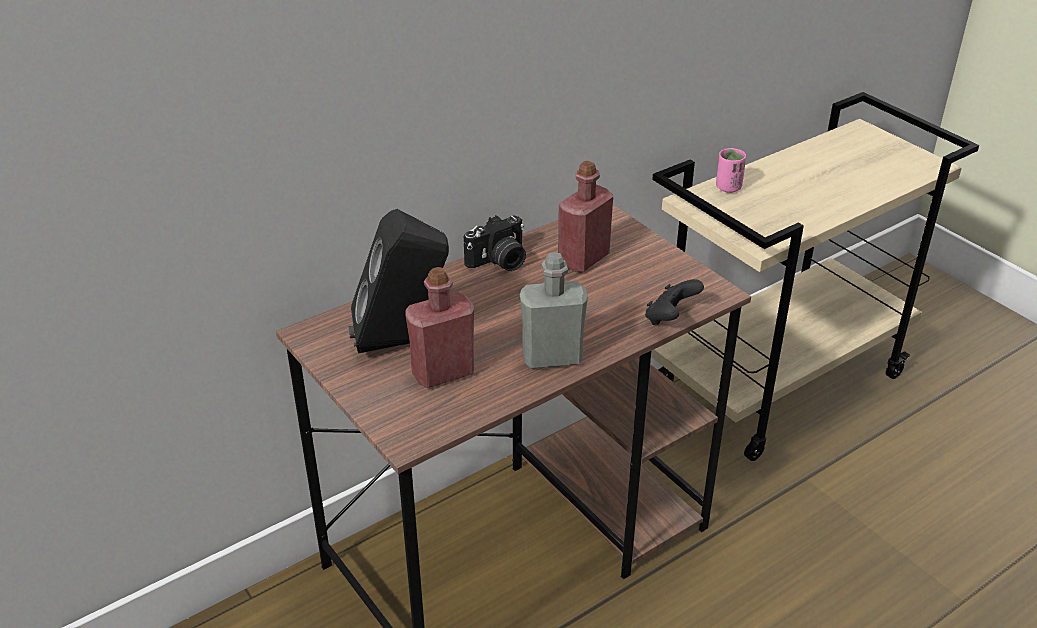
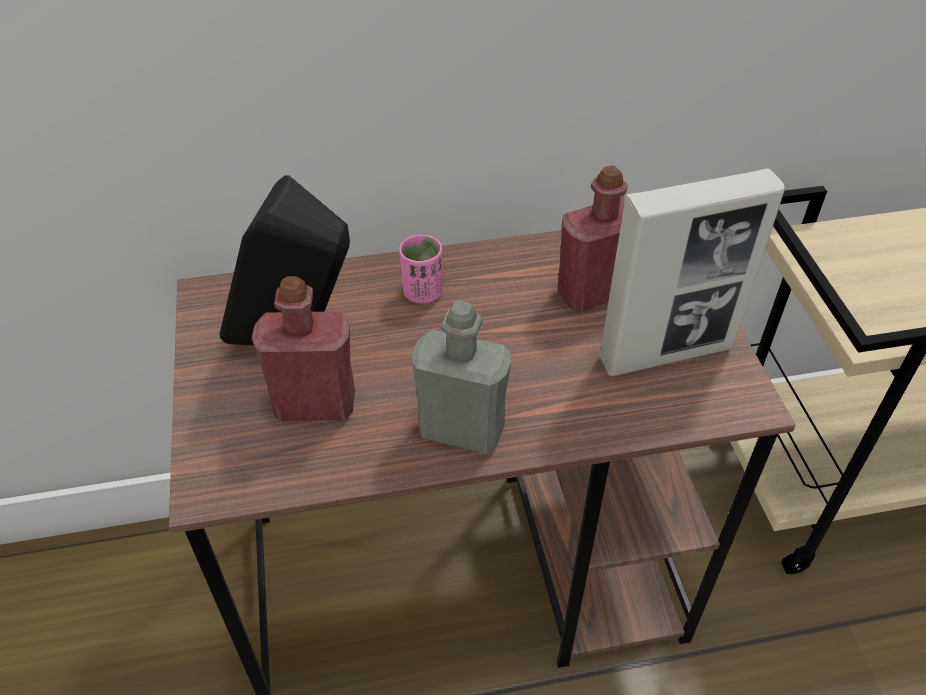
camera: 25 degrees right, 10 degrees up
camera [464,215,526,271] -> none
black game controller [645,279,704,325] -> none
pink cup [716,148,746,193] -> pink cup moved to [399,235,443,303]
none -> picture frame [599,169,785,376]

